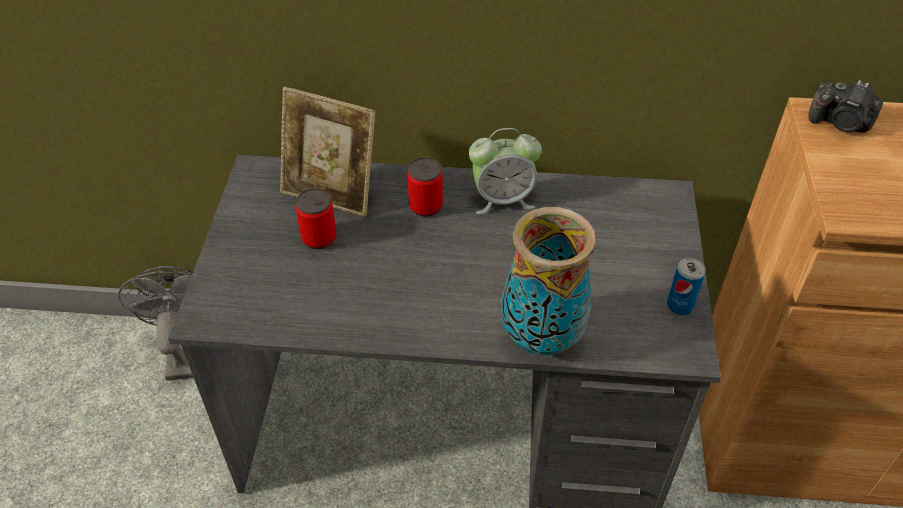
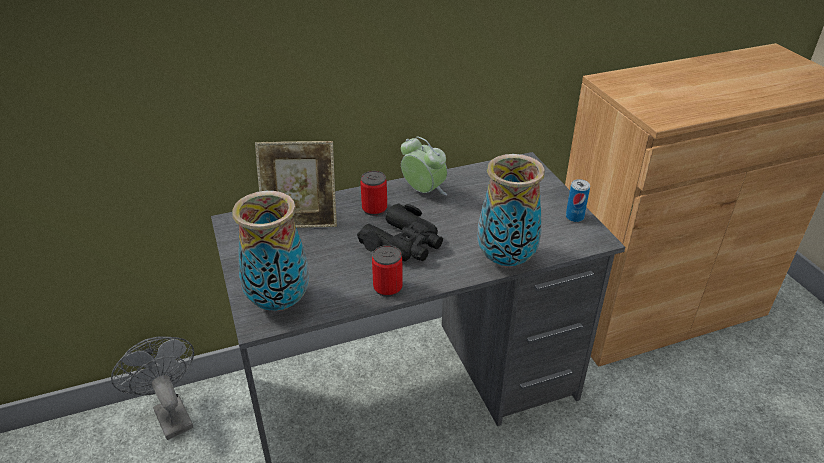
camera: 25 degrees left, 10 degrees down
can [296,189,336,249] -> can moved to [372,245,403,297]
alarm clock [469,128,542,214] -> alarm clock turned 105 degrees counterclockwise [401,136,447,196]
camera [808,80,883,133] -> none
none -> vase [232,191,310,311]
none -> black binoculars [357,203,443,261]

